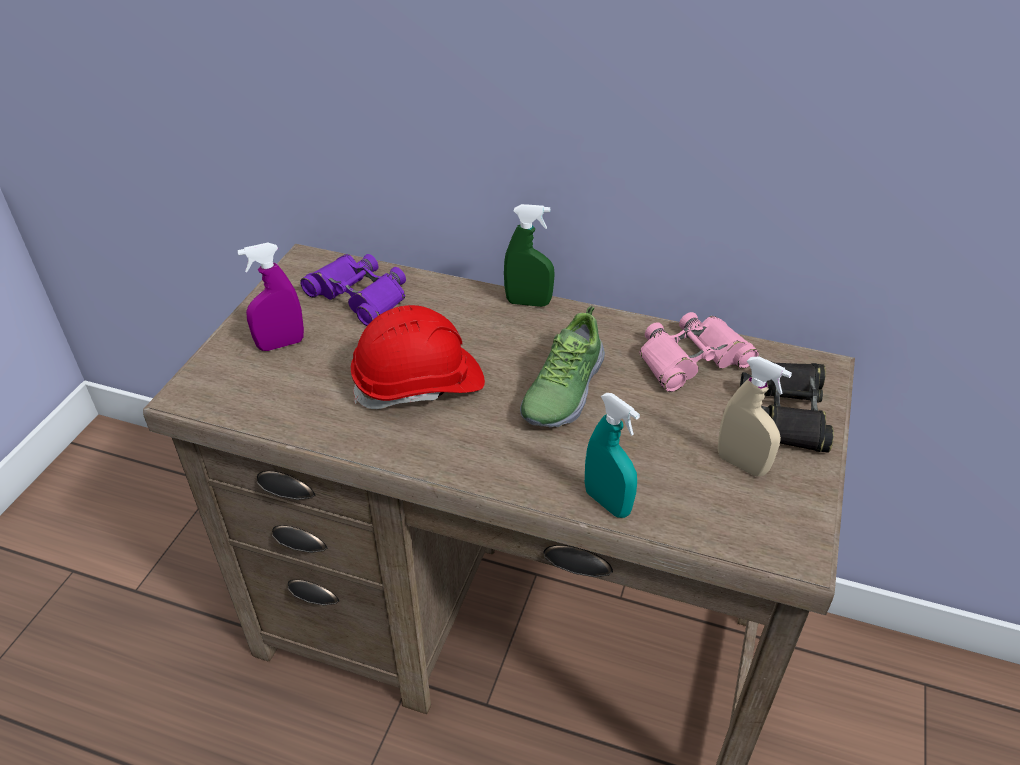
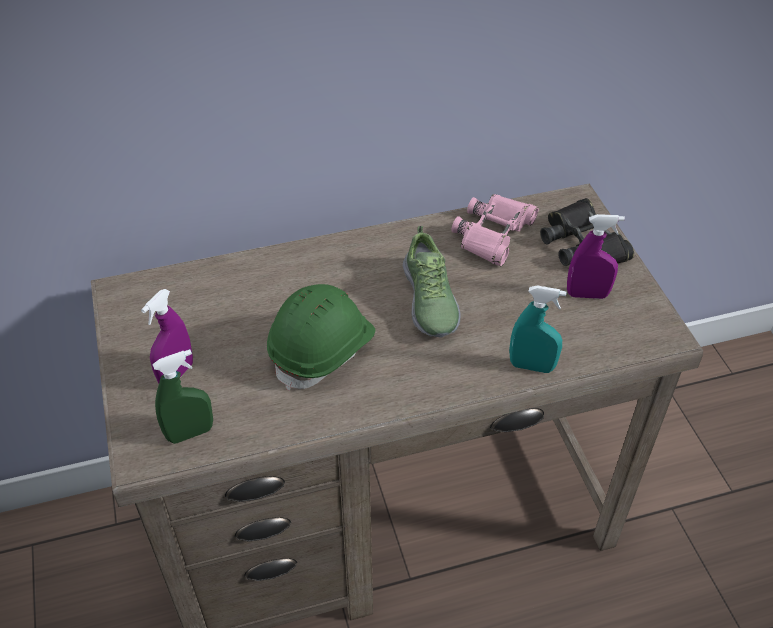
camera: 35 degrees left, 5 degrees up
purple binoculars [300,254,406,326] -> none
red hard hat [351,305,485,409] -> green hard hat [267,284,375,391]
green spray bottle [504,204,555,307] -> green spray bottle moved to [152,349,213,444]
beige spray bottle [718,357,792,477] -> purple spray bottle [567,214,625,299]

